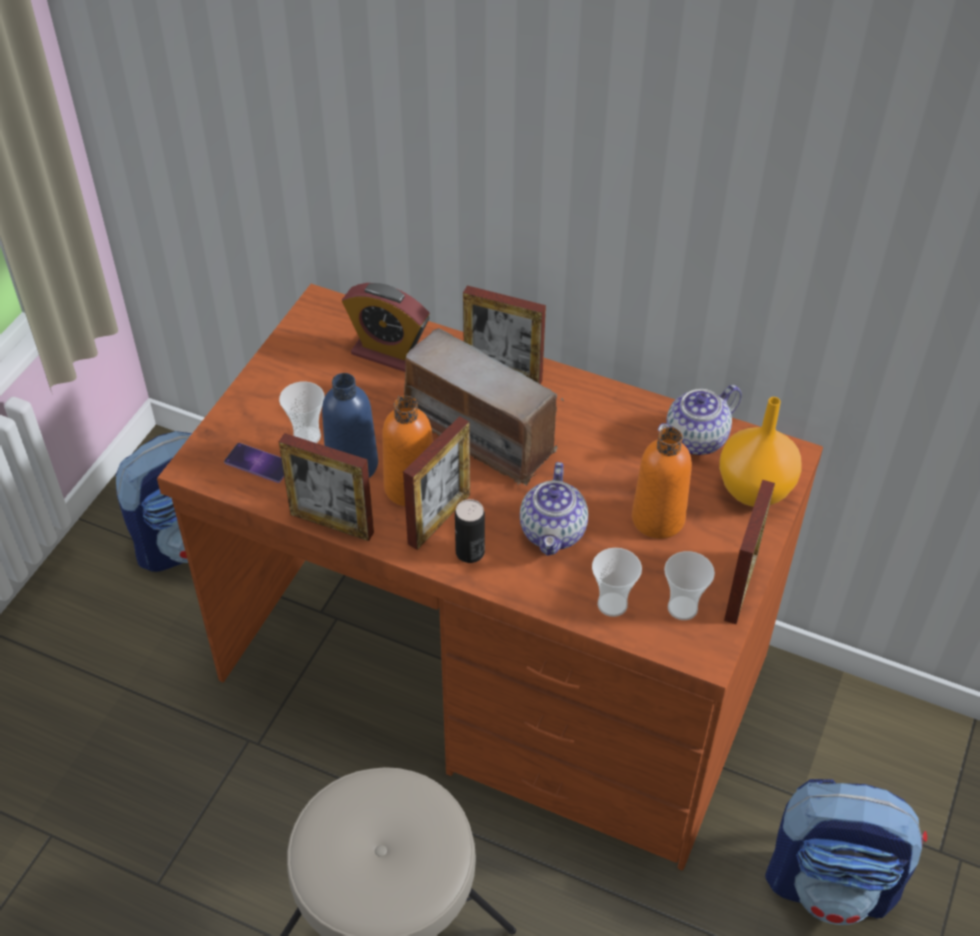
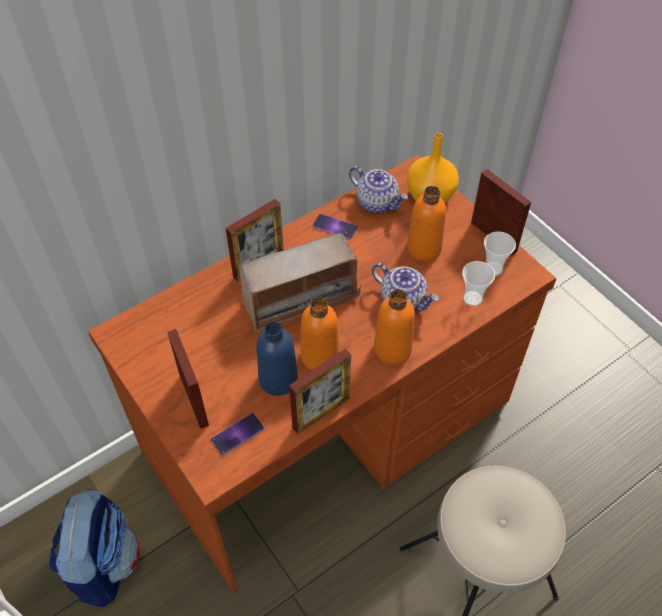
camera: 60 degrees left, 5 degrees up
cup [279,381,325,443] -> none
alarm clock [342,283,430,372] -> none
picture frame [403,416,470,550] -> picture frame moved to [167,329,209,429]
can [455,499,485,563] -> orange bottle [374,289,415,364]
teapot [658,385,742,455] -> teapot turned 45 degrees counterclockwise [349,166,408,213]
backpack [765,779,927,925] -> none
none -> phone [312,213,358,240]

